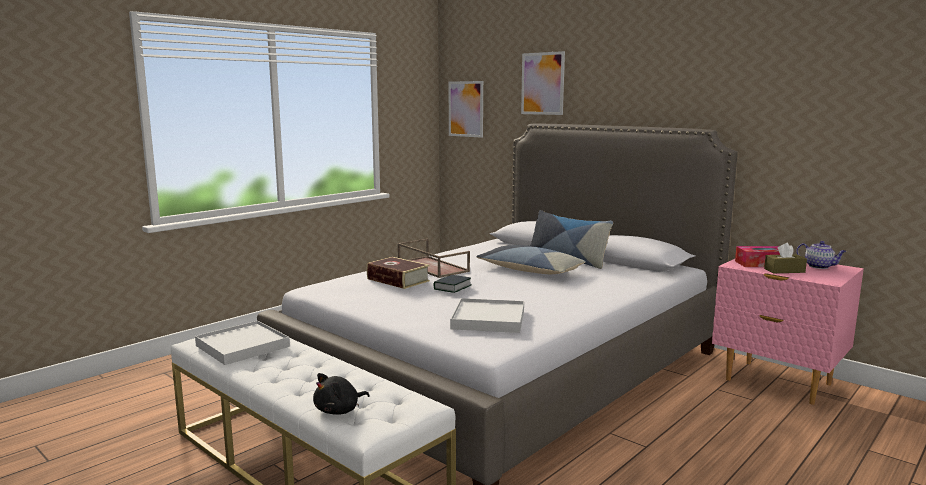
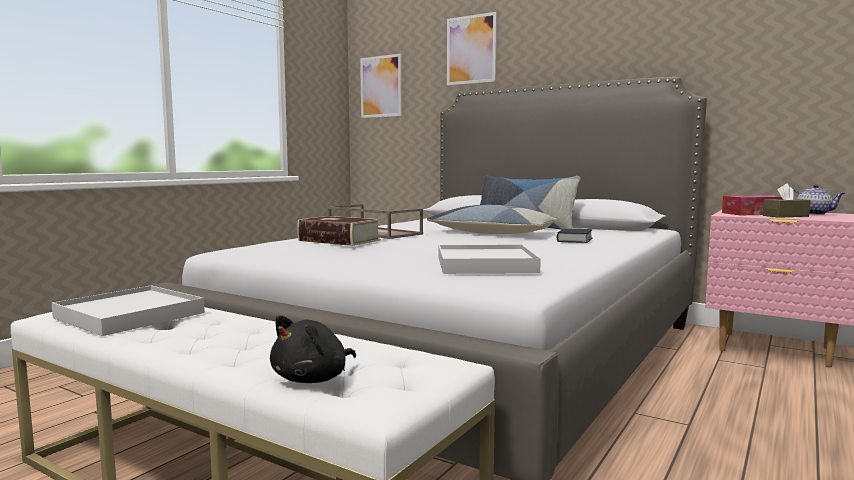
camera: 10 degrees left, 5 degrees down
book [433,275,472,293] -> book moved to [557,228,592,243]

